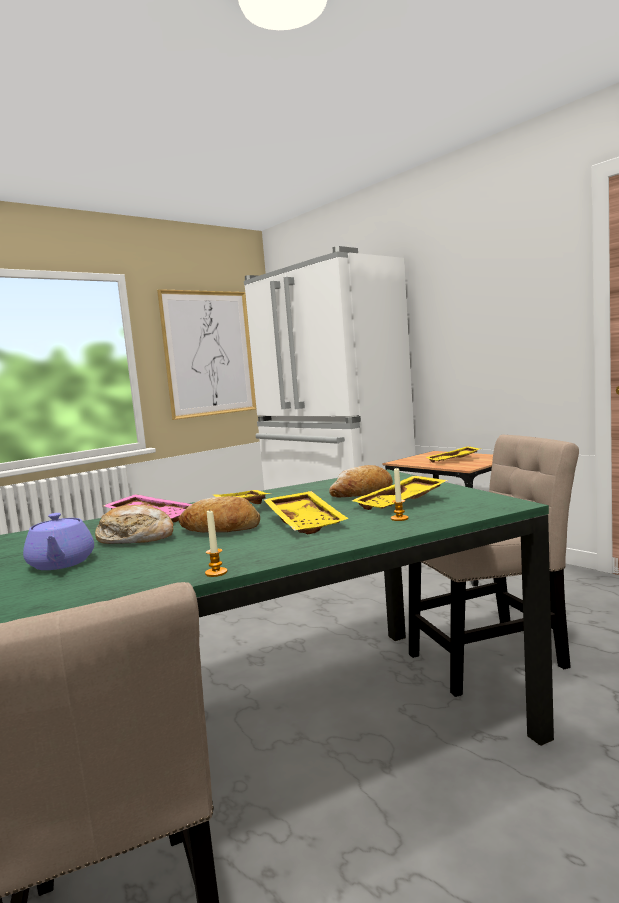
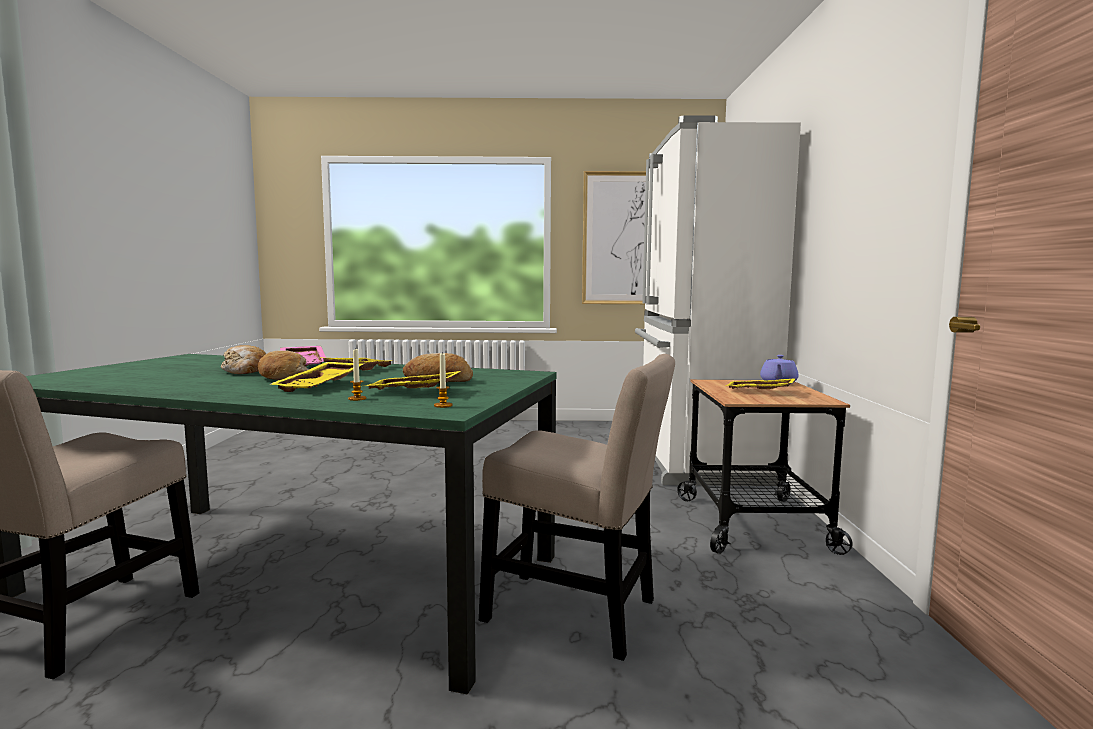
camera: 40 degrees right, 0 degrees up
purple teapot [23,513,94,570] -> purple teapot moved to [760,355,799,384]
candle [205,509,227,577] -> candle moved to [434,352,452,408]

